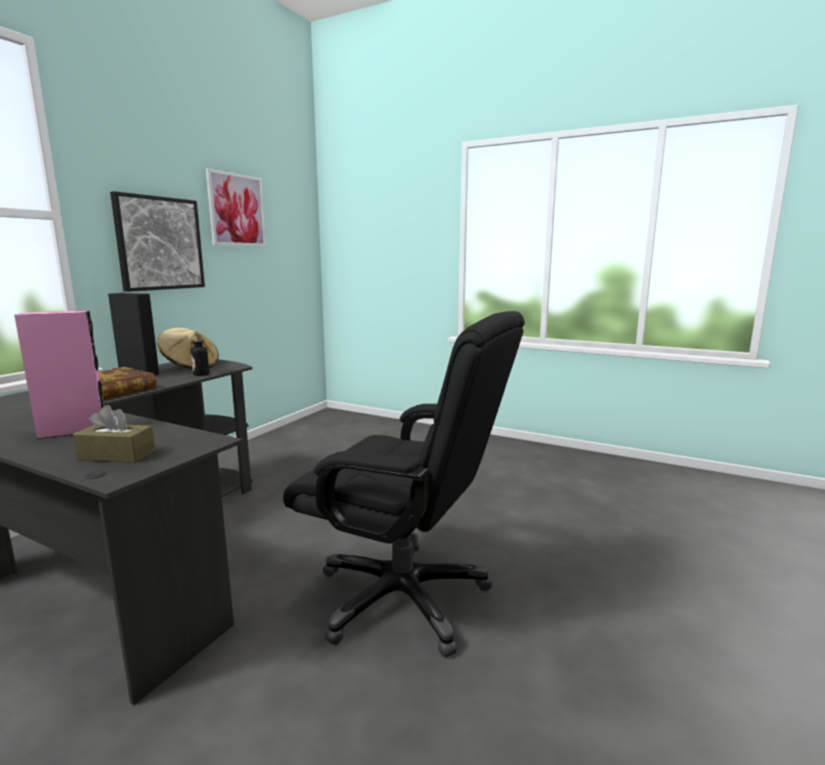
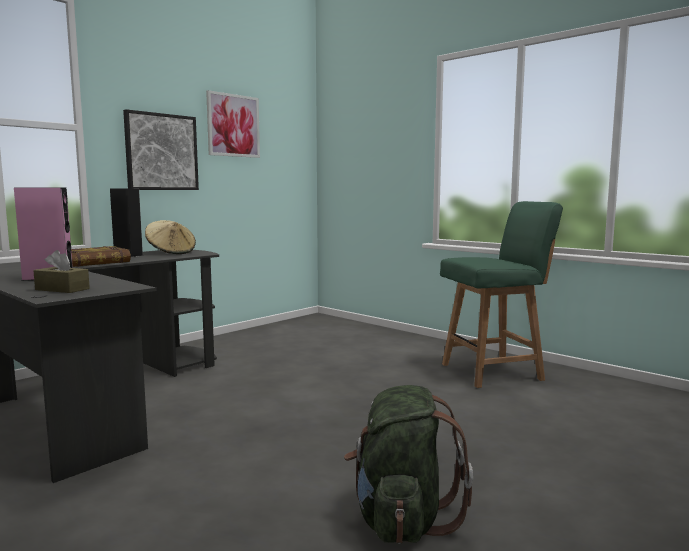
camera: 15 degrees right, 5 degrees down
bottle [191,335,209,376] -> none
black office chair [283,311,525,657] -> none
none -> green backpack [344,385,473,544]
none -> green chair [440,201,563,388]

